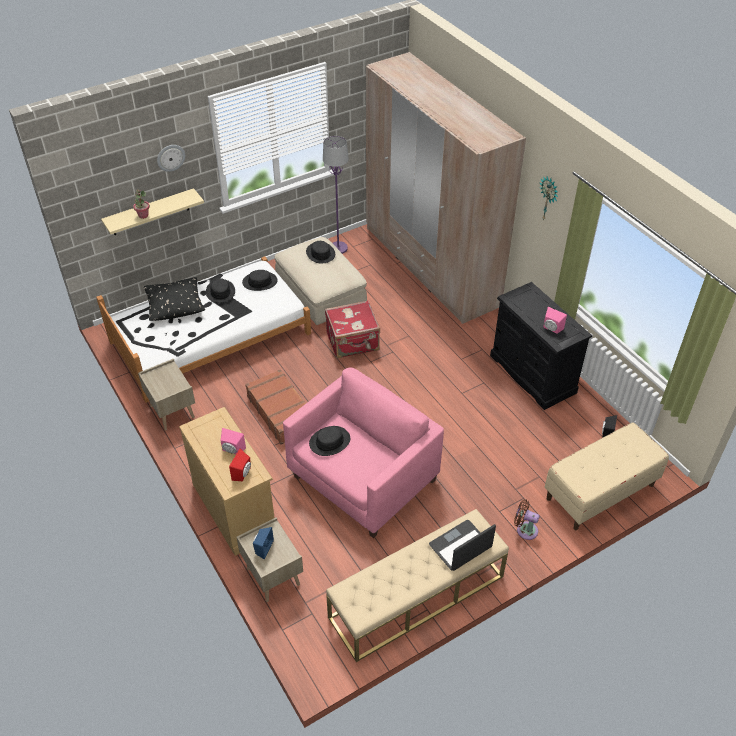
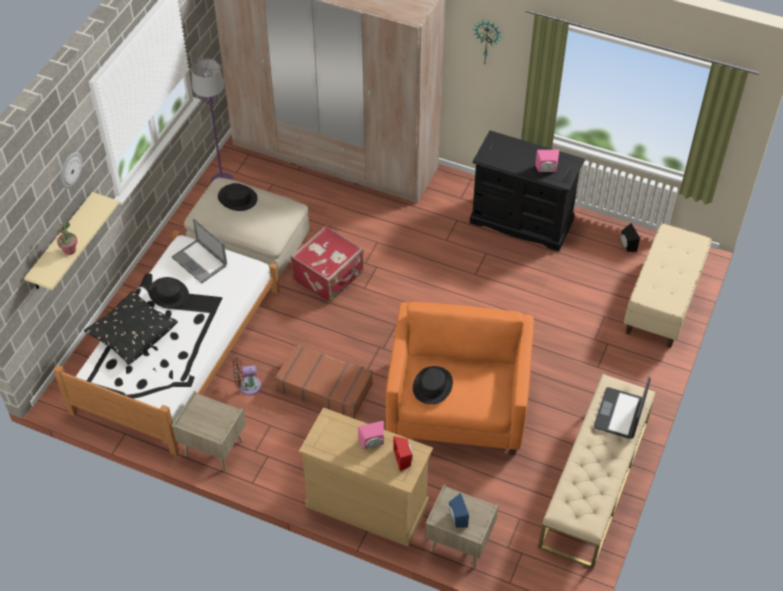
camera: 35 degrees left, 5 degrees up
black hat [242,270,277,291] -> laptop [172,218,227,283]
pink armchair [283,367,444,538] -> orange armchair [386,302,534,455]
brown fan [514,499,540,540] -> brown fan moved to [233,358,261,395]

